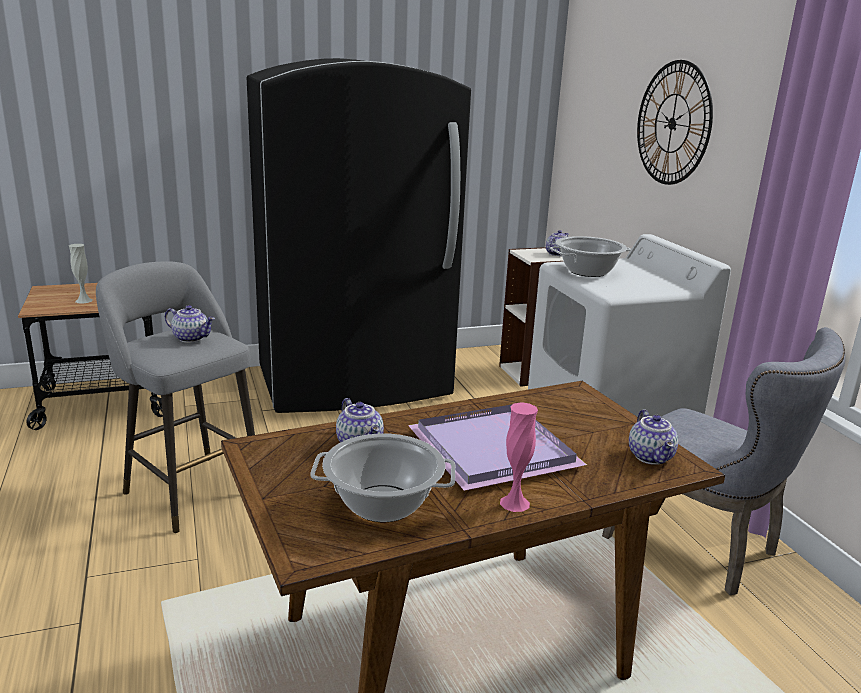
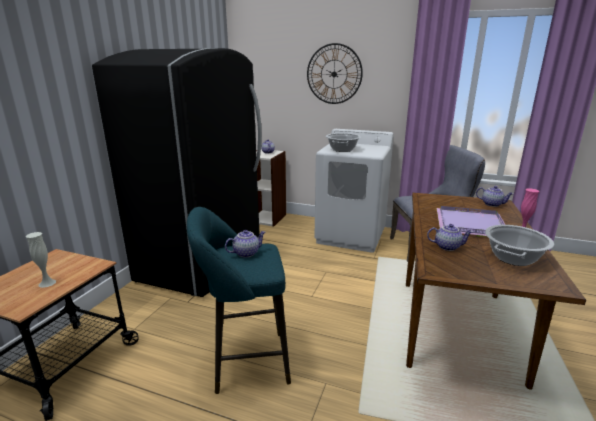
camera: 50 degrees left, 0 degrees up
grey stool [96,261,255,533] -> turquoise stool [187,207,291,394]

